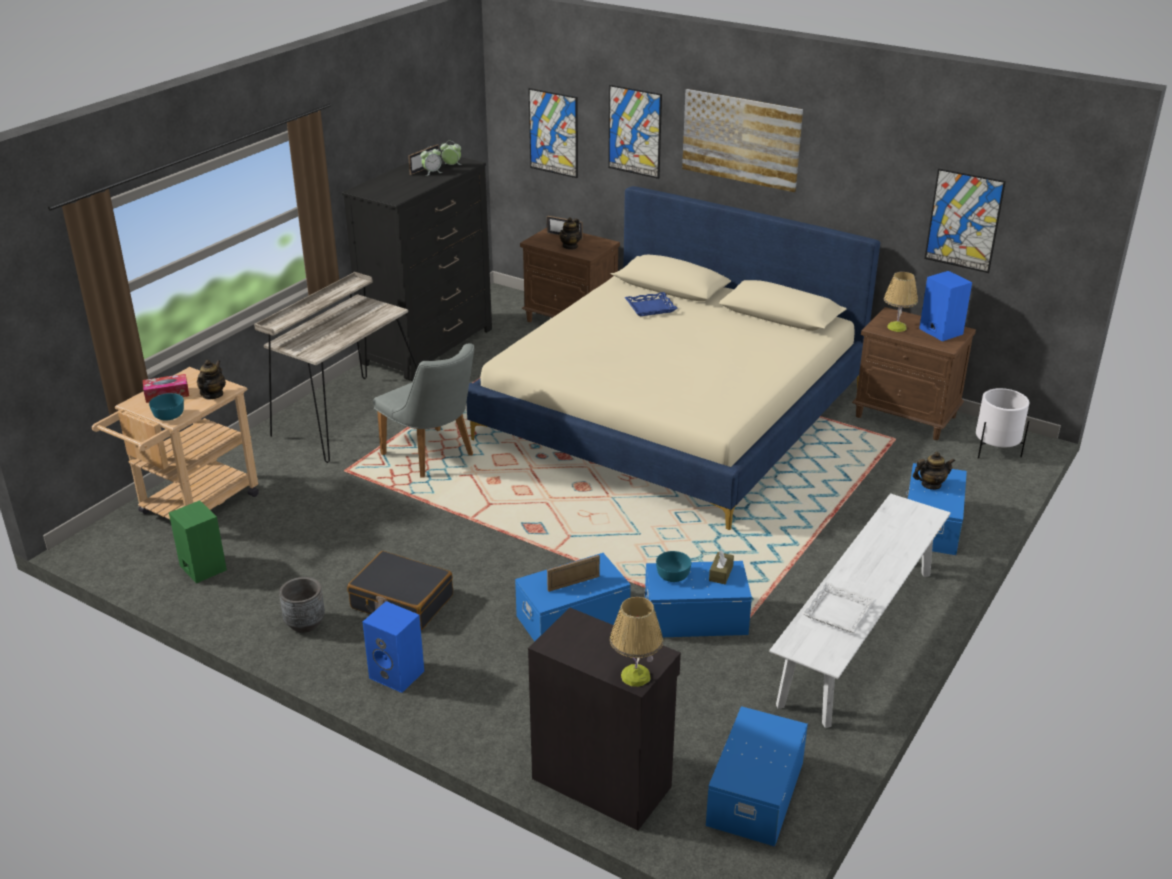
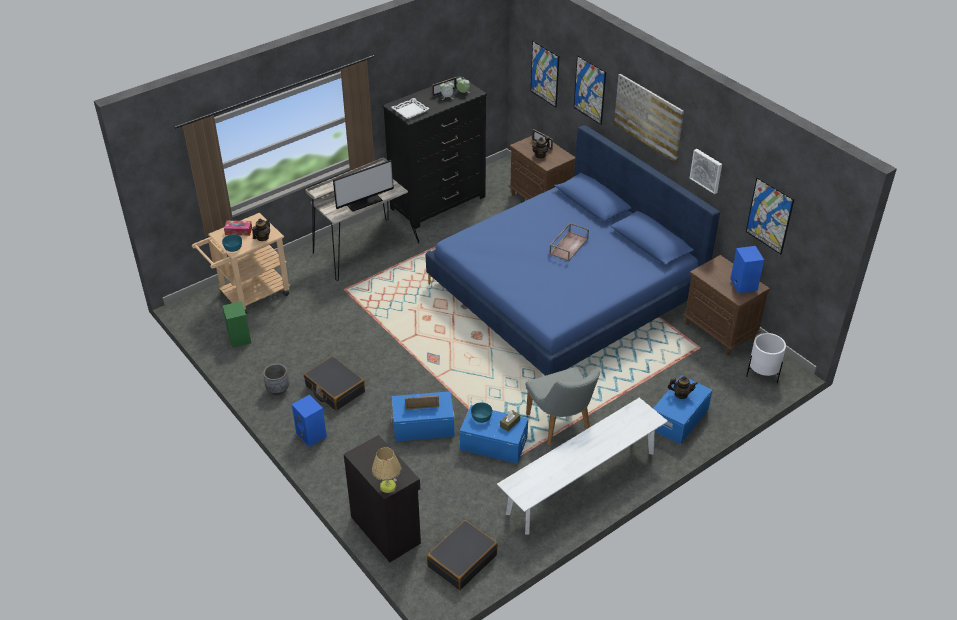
camera: 20 degrees right, 10 degrees up
grey chair [373,343,474,478] -> grey chair moved to [526,367,600,446]
beige bed [466,186,880,530] -> blue bed [426,125,720,376]
blue tray [624,292,678,316] -> none
blue storage box [706,706,808,846] -> black suitcase [427,520,498,590]
white tray [802,582,877,633] -> white tray moved to [391,98,430,119]
table lamp [884,272,918,332] -> none
none -> monitor [333,160,394,212]
none -> brown tray [549,223,589,261]
none -> picture [690,149,722,194]

